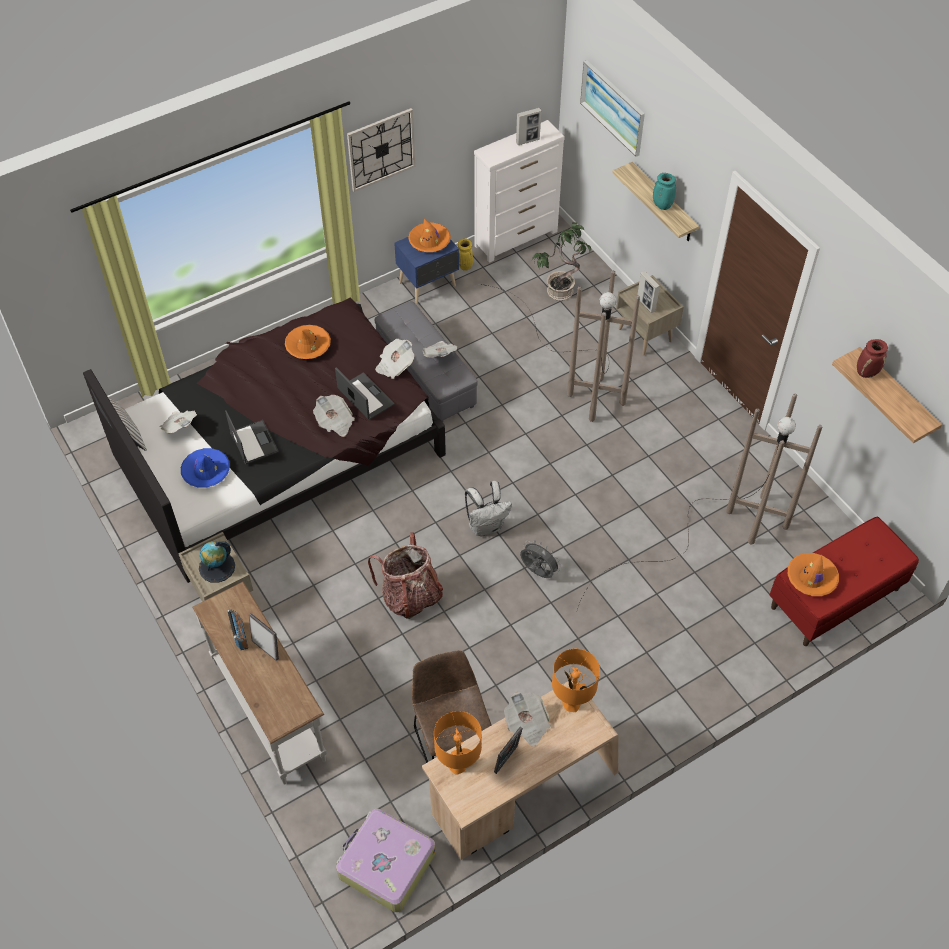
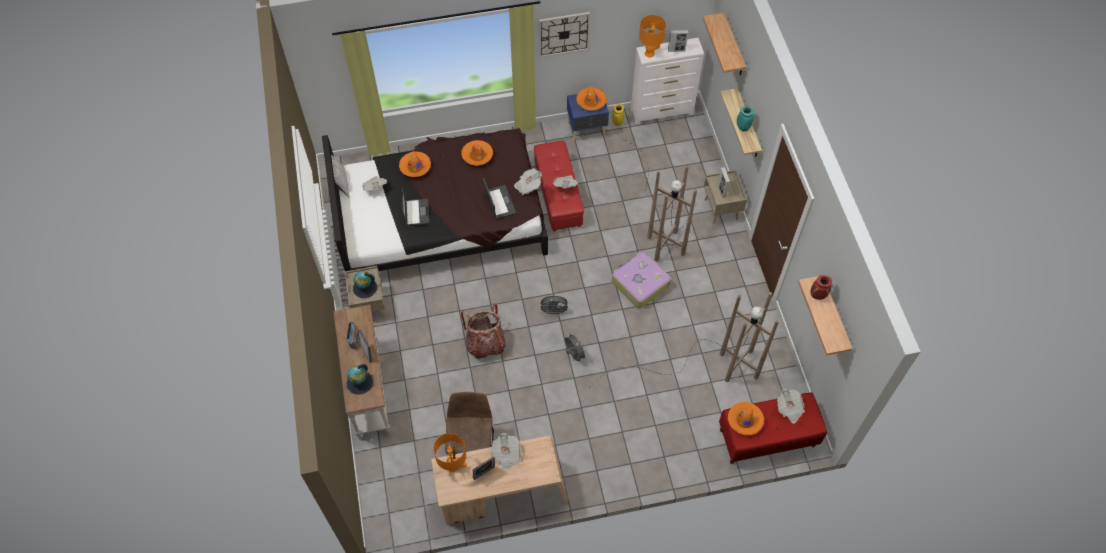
camera: 20 degrees right, 5 degrees up
blue hat [181,448,230,488] -> none
newspaper [313,395,355,437] -> newspaper moved to [777,389,805,424]
suitcase [336,809,436,912] -> suitcase moved to [612,252,671,308]
grey ottoman [375,301,478,422] -> red ottoman [534,141,584,231]
white backpack [465,481,512,536] -> grey fan [540,296,570,316]
potted plant [532,222,591,301] -> none
orange table lamp [552,649,600,712] -> orange table lamp moved to [639,15,666,58]
picture [580,61,645,157] -> shelf [703,13,746,76]
none -> globe [347,364,373,394]
none -> orange hat [399,150,431,177]

